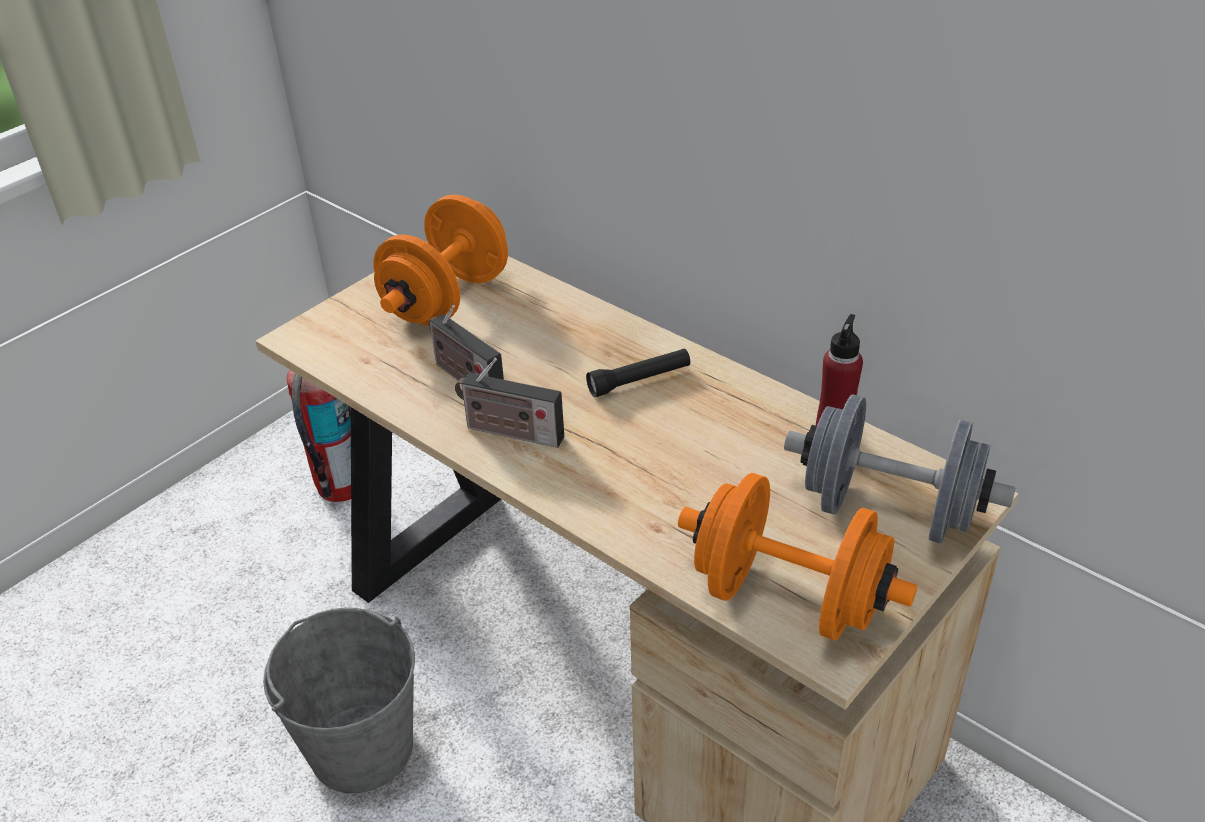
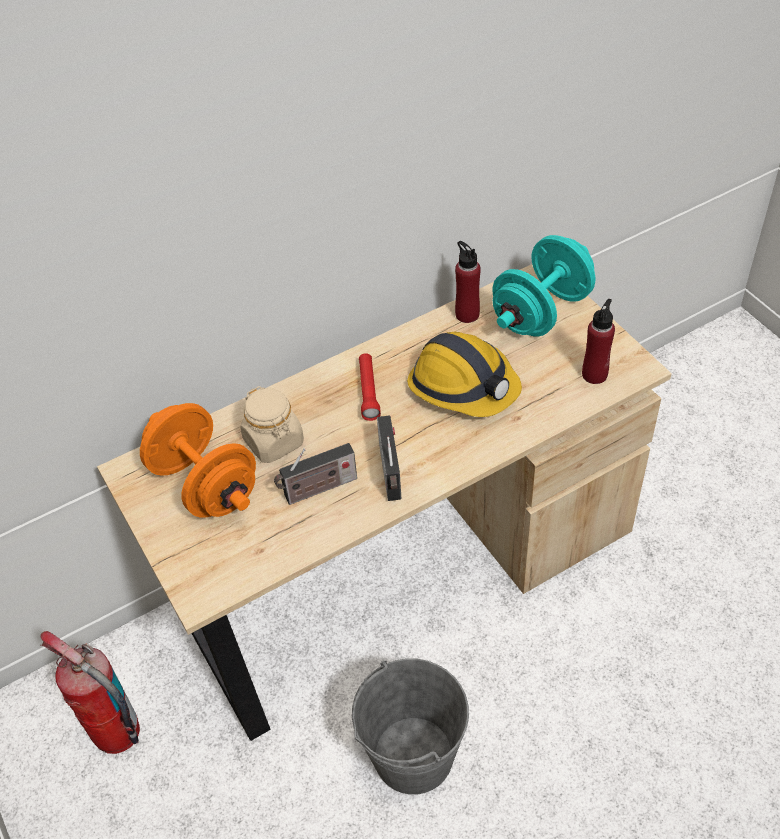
camera: 70 degrees left, 10 degrees up
radio [455,358,564,448] -> radio turned 45 degrees counterclockwise [377,415,402,501]
black flashlight [586,348,690,397] -> red flashlight [359,353,381,421]
orange dumbbell [678,473,917,640] -> red bottle [582,299,615,384]
grey dumbbell [784,394,1016,544] -> turquoise dumbbell [492,235,595,336]
none -> beige jar [240,386,304,463]
none -> hard hat [407,332,522,417]

